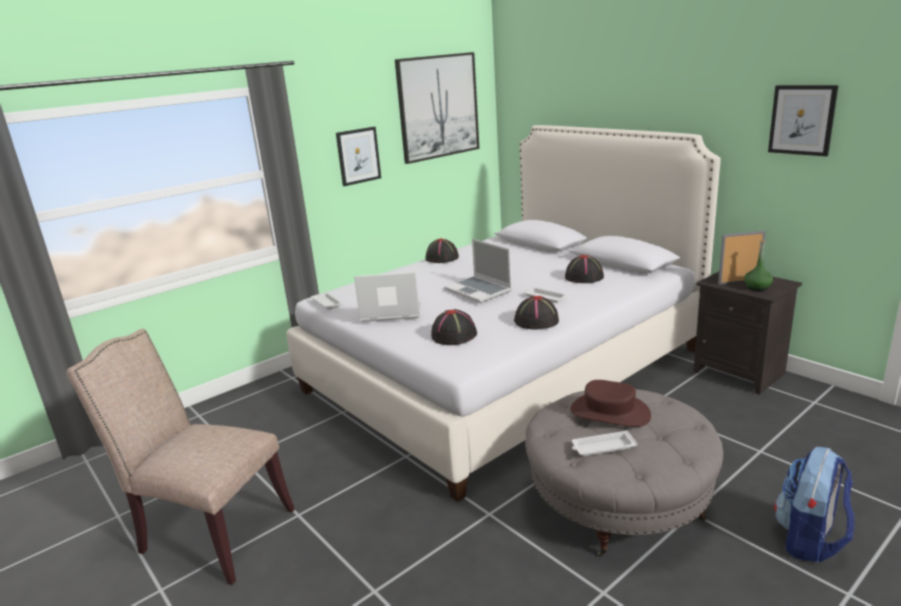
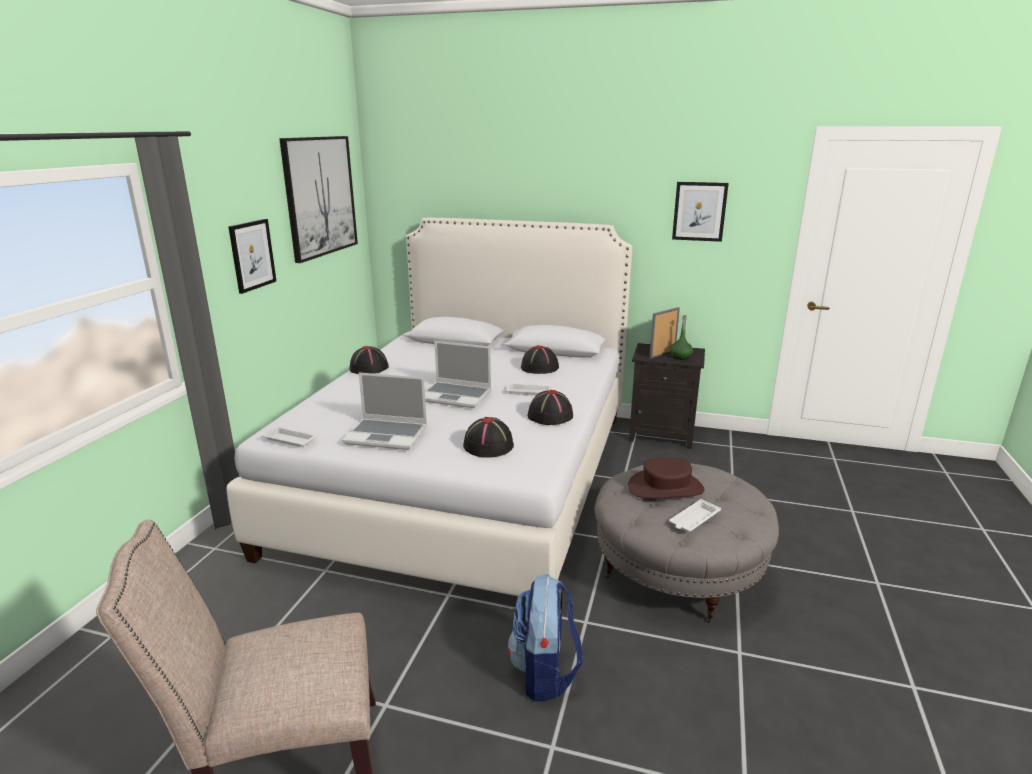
camera: 35 degrees left, 0 degrees up
laptop [354,272,421,322] -> laptop turned 135 degrees counterclockwise [342,373,427,450]
backpack [774,447,854,562] -> backpack moved to [508,574,583,702]

